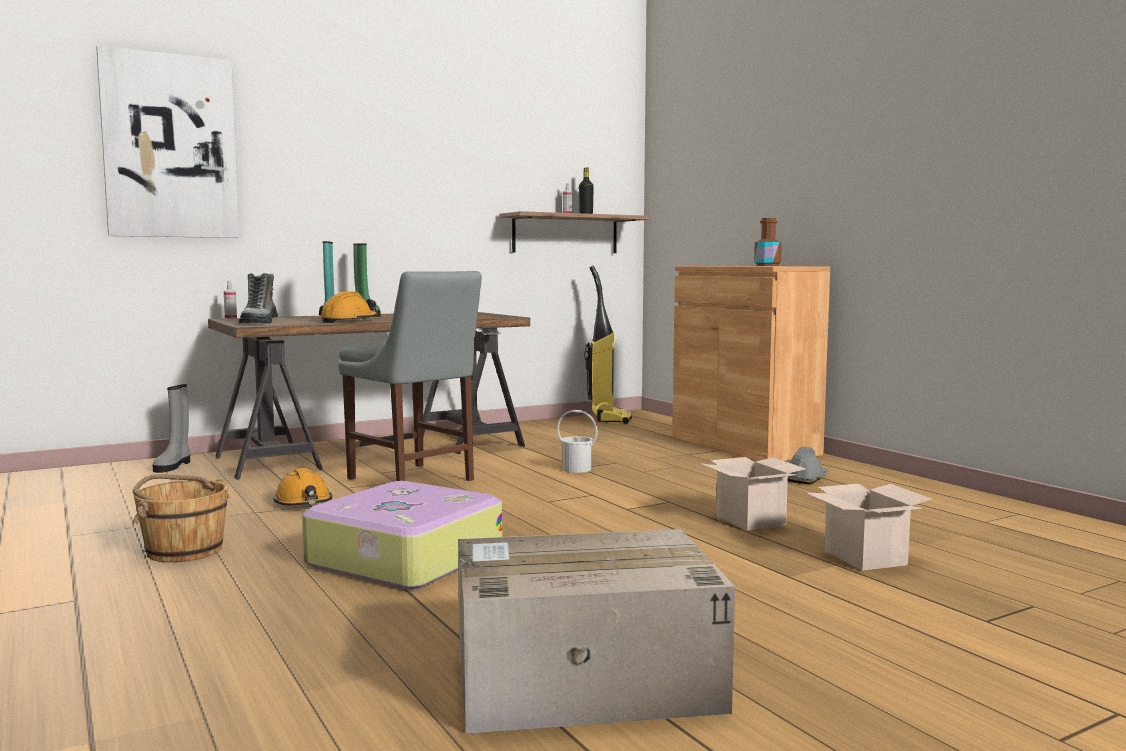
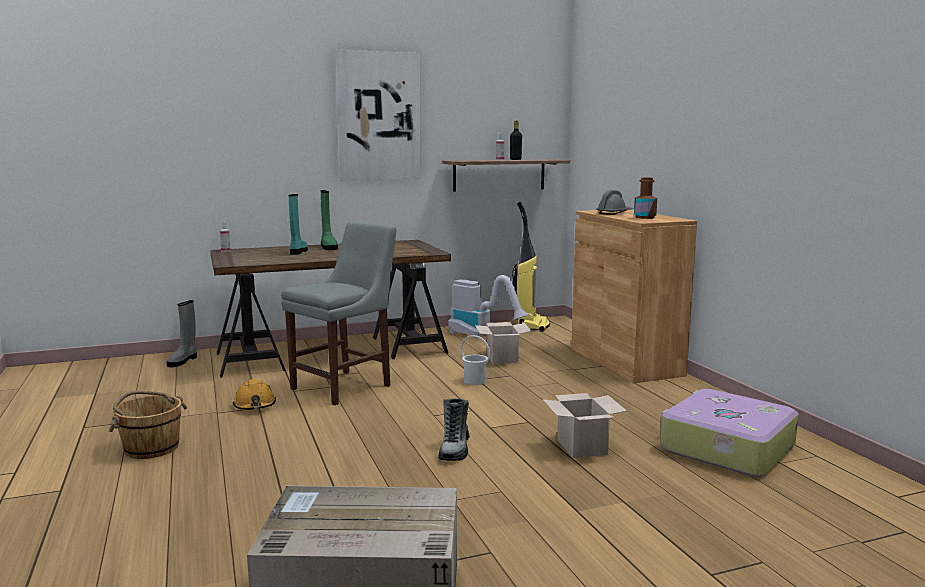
camera: 10 degrees right, 5 degrees up
picture [96,45,240,238] -> picture moved to [335,50,422,180]
boot [239,273,278,323] -> boot moved to [438,398,470,461]
suitcase [302,481,502,589] -> suitcase moved to [660,389,799,477]
orange hard hat [319,291,378,323] -> none
grey chair [338,271,482,481] -> grey chair turned 105 degrees counterclockwise [281,222,396,405]
grey hard hat [788,447,829,484] -> grey hard hat moved to [596,190,633,215]
cardboard box [806,484,932,571] -> cardboard box moved to [475,322,531,364]
none -> vacuum cleaner [448,275,529,338]

